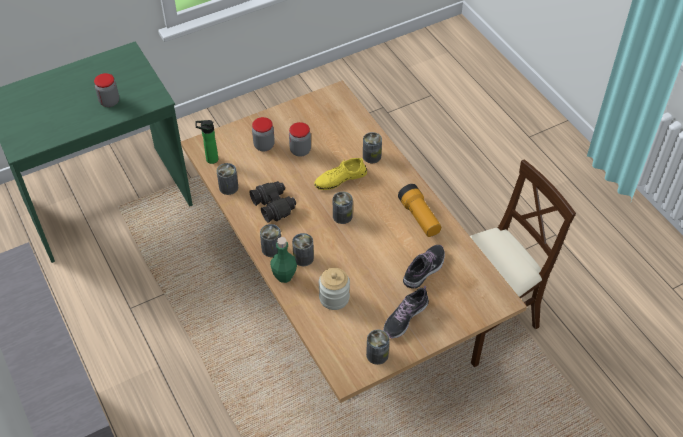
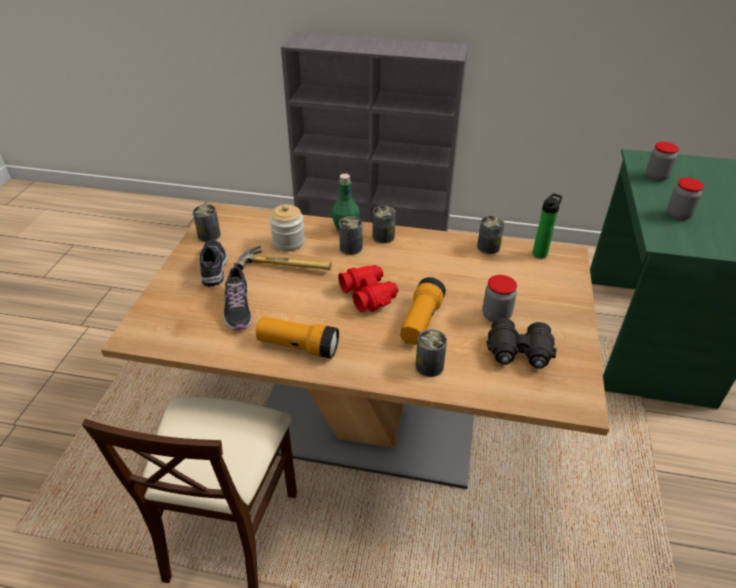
camera: 130 degrees right, 10 degrees down
black binoculars [249,181,296,222] -> black binoculars moved to [487,318,557,369]
jar [252,117,275,151] -> jar moved to [646,142,679,181]
yellow shoe [314,158,367,190] -> flashlight [400,277,446,344]
can [333,192,353,224] -> red binoculars [338,265,398,312]
none -> hammer [237,245,332,270]

